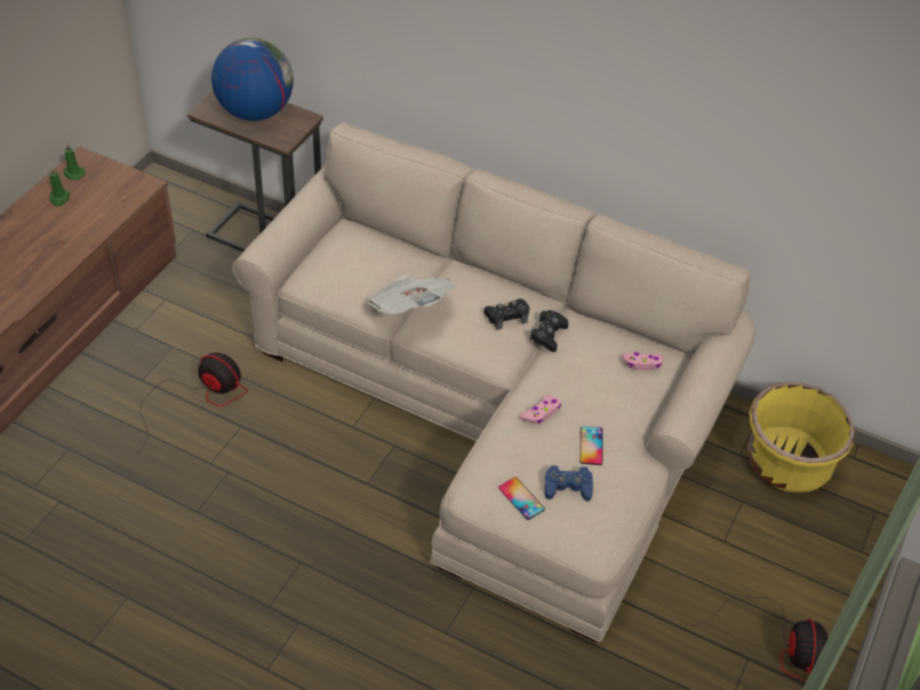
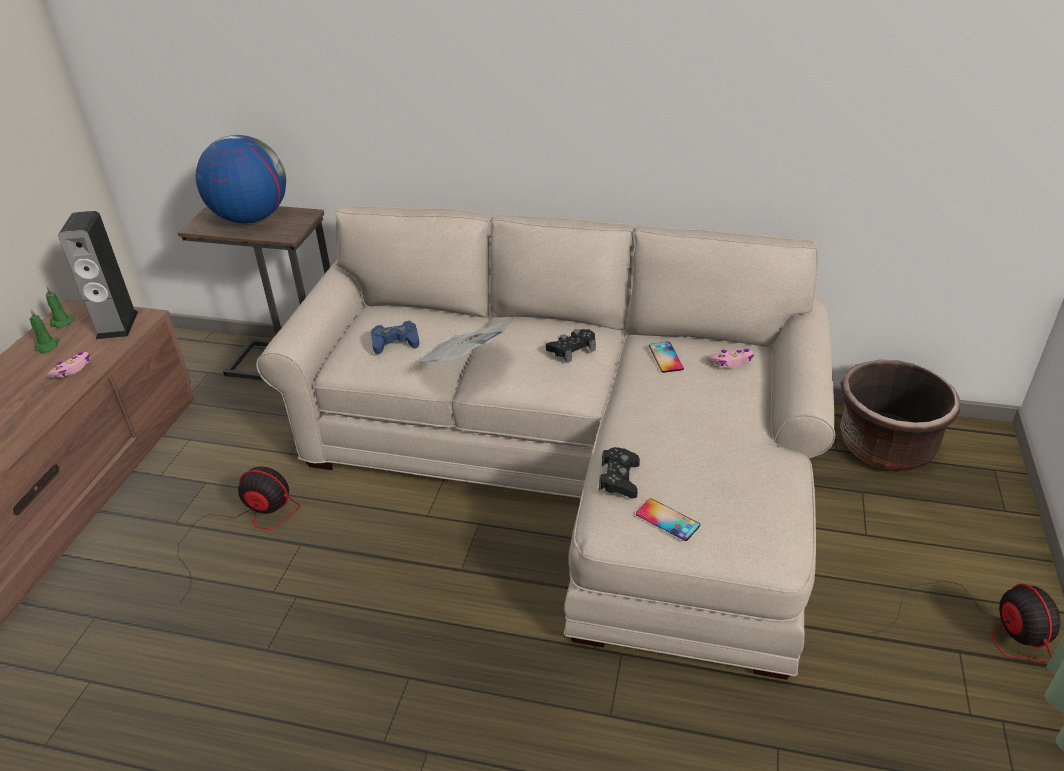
camera: 10 degrees left, 10 degrees down
pink game controller [519,395,561,424] -> pink game controller moved to [46,352,90,378]
black game controller [530,310,569,352] -> black game controller moved to [599,447,640,498]
blue game controller [545,465,593,501] -> blue game controller moved to [371,321,419,354]
phone [580,426,603,465] -> phone moved to [649,342,684,373]
yellow planter [747,383,855,493] -> brown planter [840,360,960,471]
none -> speaker [58,211,138,339]

